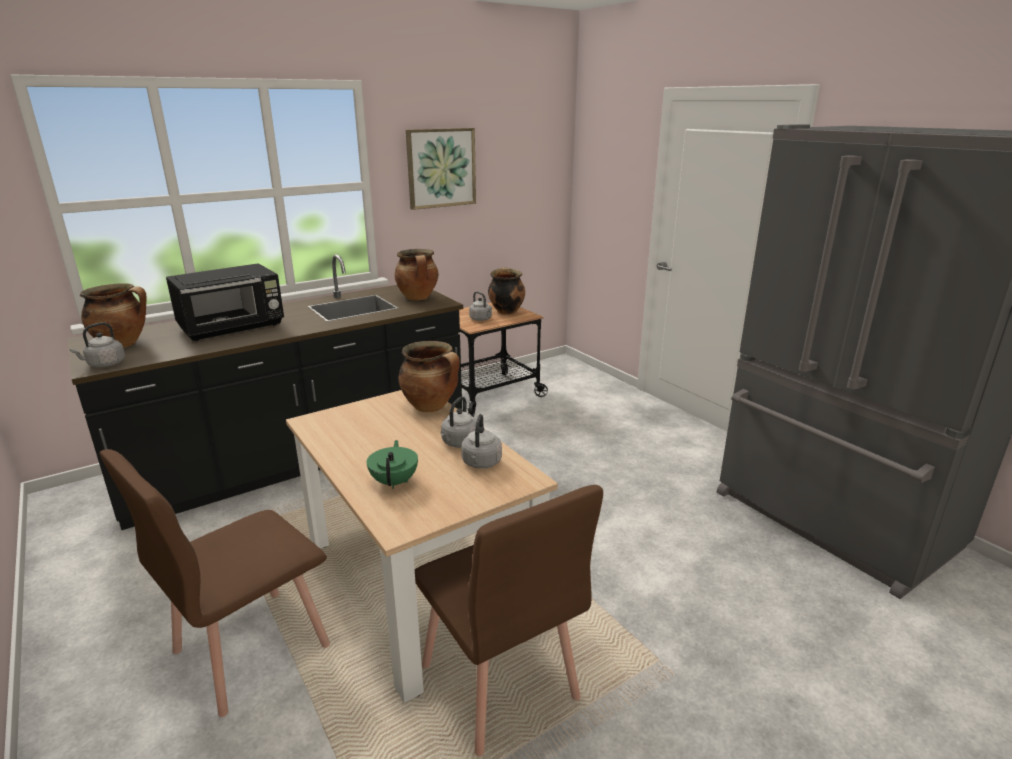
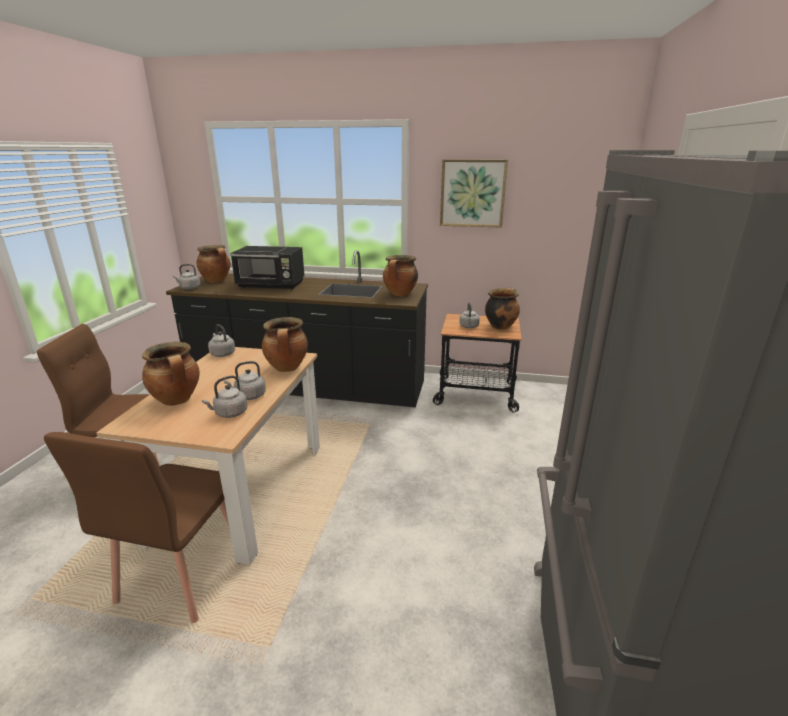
camera: 45 degrees right, 0 degrees up
green teapot [367,440,418,489] -> cooking pot [142,342,200,406]
none -> grey kettle [208,324,235,357]

